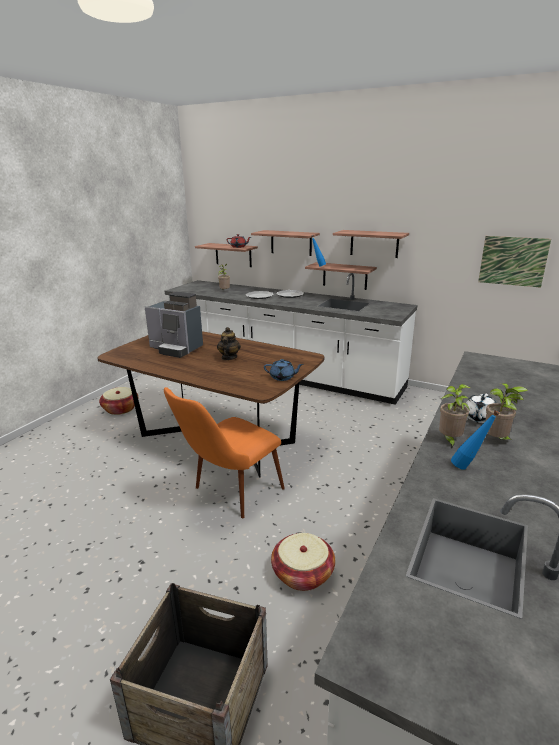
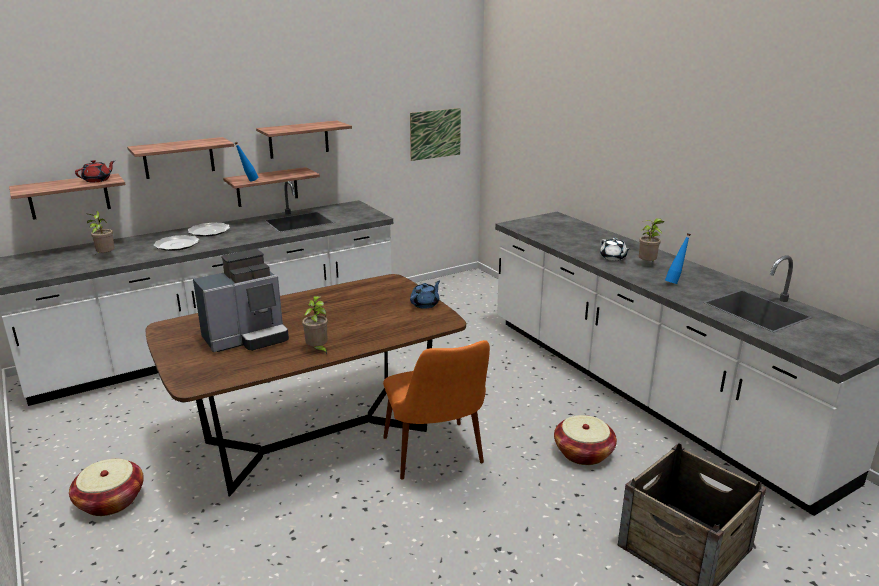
camera: 60 degrees left, 0 degrees up
teapot [217,327,241,360] -> none
potted plant [439,384,471,449] -> potted plant moved to [302,296,328,354]

